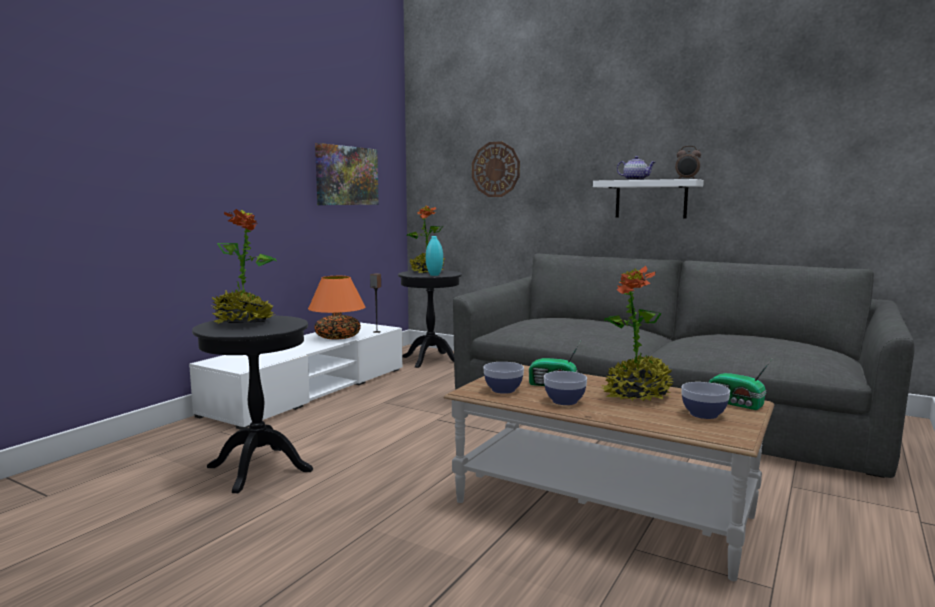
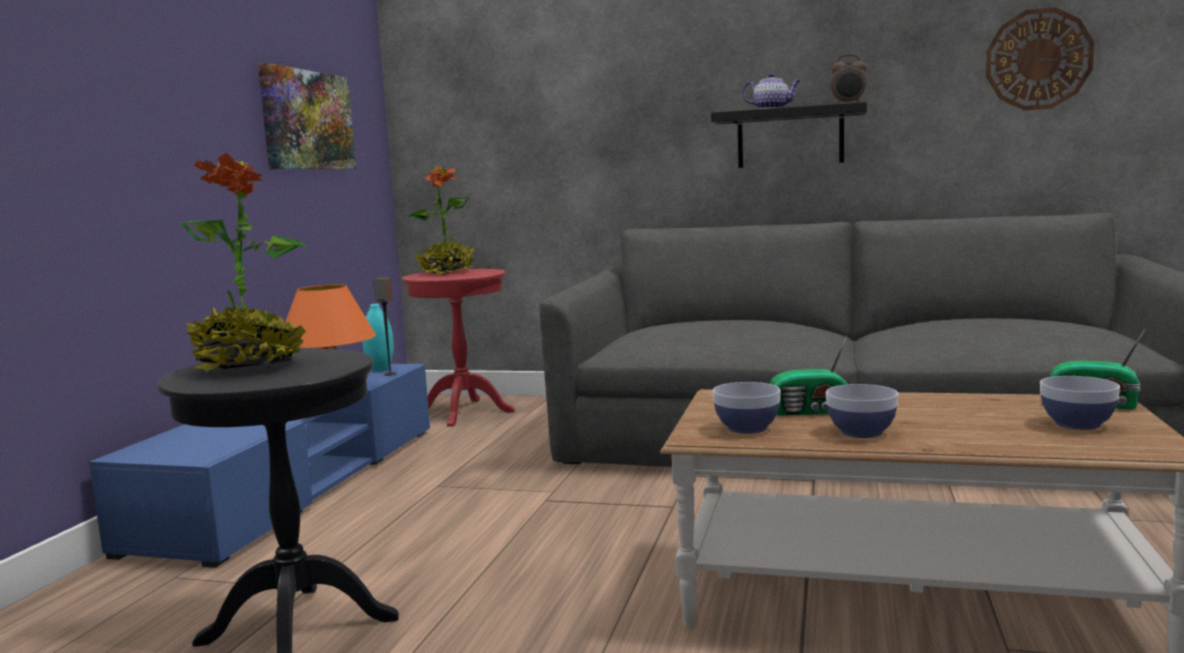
camera: 15 degrees left, 0 degrees up
white tv stand [189,322,403,430] -> blue tv stand [89,364,430,568]
black side table [398,270,462,368] -> red side table [402,269,515,427]
turquoise vase [426,236,443,276] -> turquoise vase moved to [362,304,393,371]
wall clock [472,141,520,197] -> wall clock moved to [986,7,1094,110]
white shelf [593,179,704,219] -> black shelf [711,102,867,168]
potted plant [602,266,674,401] -> none

